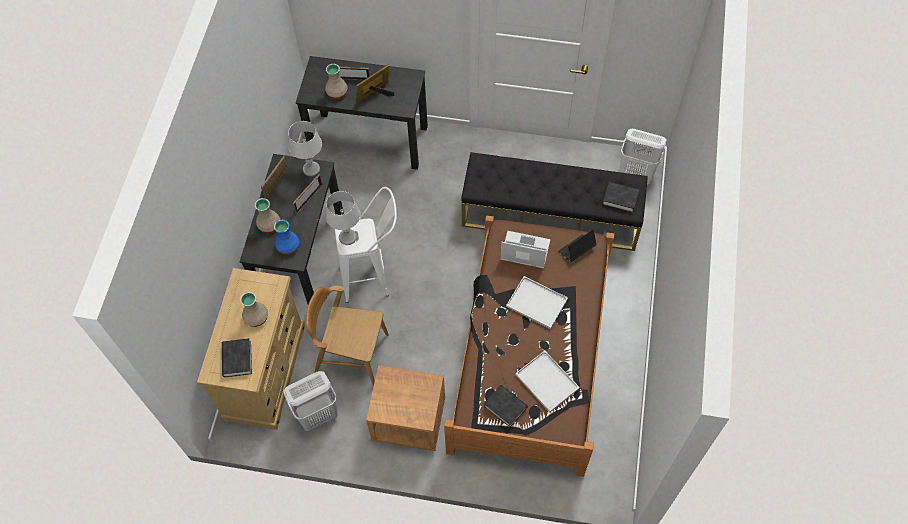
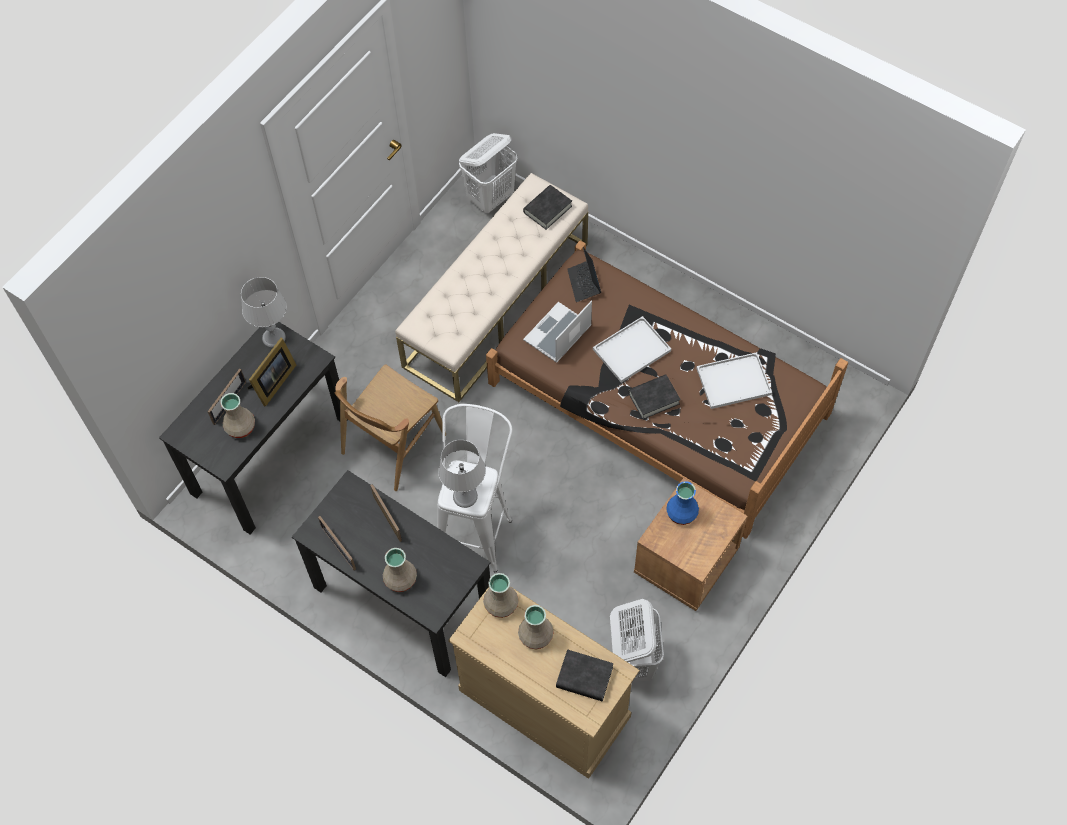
camera: 65 degrees left, 0 degrees up
blue vase [274,220,300,255] -> blue vase moved to [666,481,699,525]
grey table lamp [288,121,322,176] -> grey table lamp moved to [241,277,287,348]
brown chair [306,286,389,386] -> brown chair moved to [335,365,446,491]
picture frame [356,65,395,103] -> picture frame turned 135 degrees counterclockwise [248,338,296,407]
black bench [461,152,648,251] -> beige bench [395,173,588,402]
black book [484,385,528,427] -> black book moved to [628,374,681,419]
none -> beige vase [483,573,519,618]

